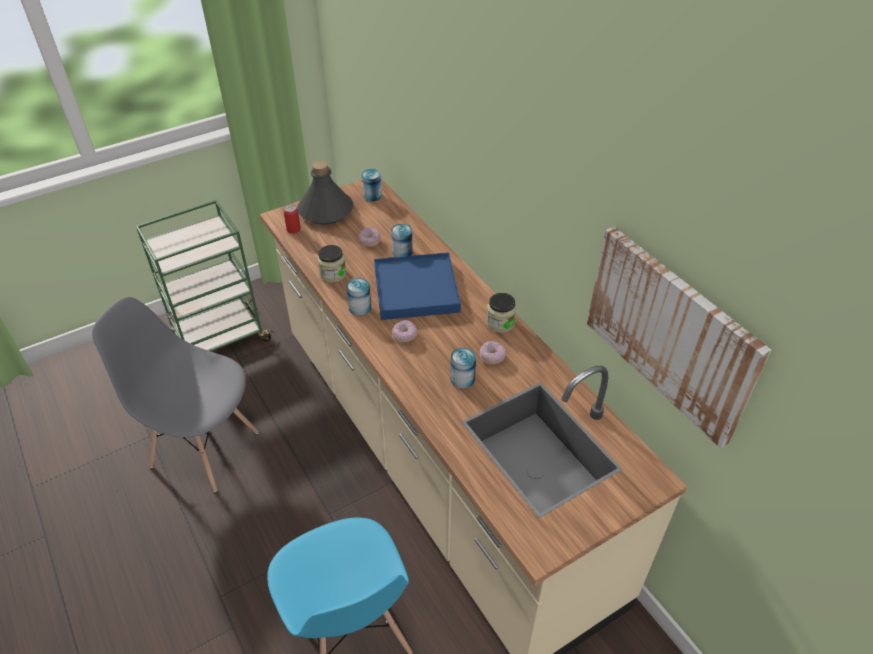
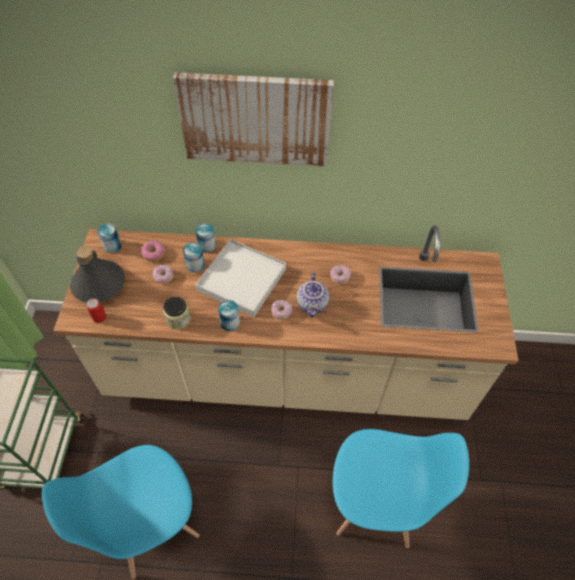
camera: 55 degrees left, 10 degrees up
grey chair [92,297,259,492] -> blue chair [42,445,199,579]
blue tray [374,252,461,320] -> white tray [195,239,286,317]
can [450,348,476,389] -> can moved to [195,223,216,253]
jar [486,293,516,333] -> none
picture [587,227,771,448] -> picture moved to [173,72,334,166]
none -> donut [141,240,165,261]
none -> teapot [297,271,329,317]

